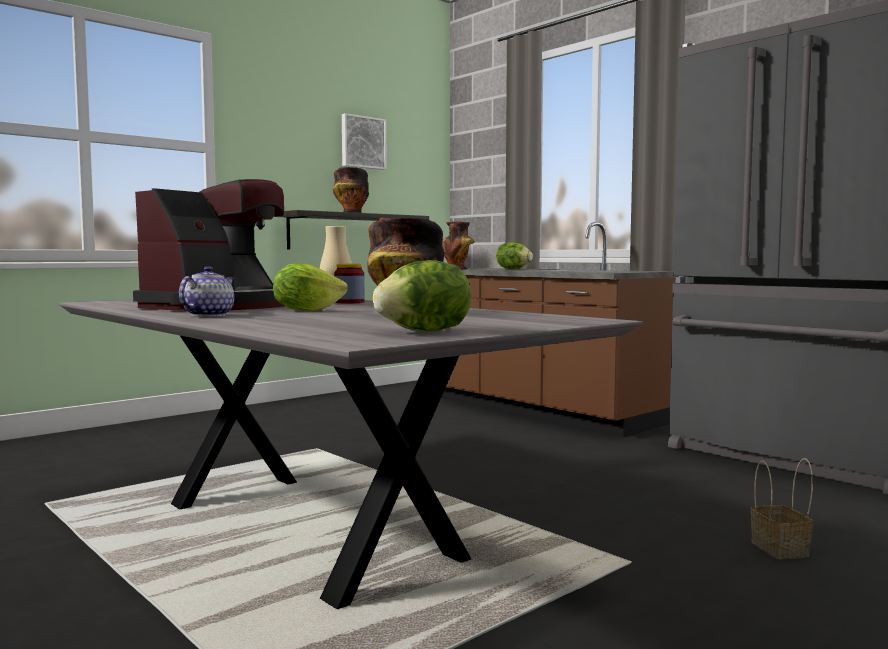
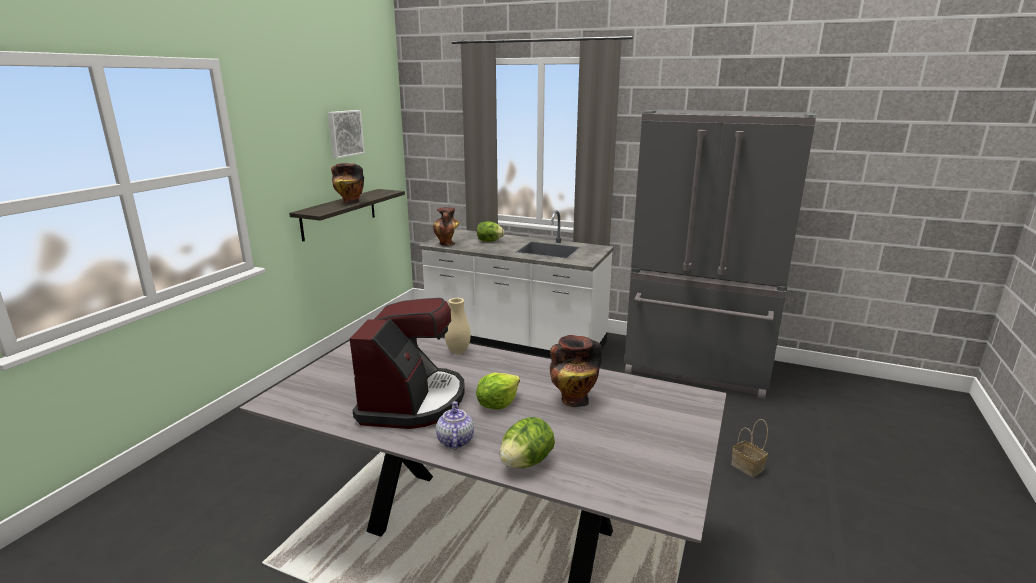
camera: 25 degrees left, 15 degrees up
jar [334,264,365,303] -> none
lettuce [373,260,471,332] -> lettuce moved to [500,417,555,468]
brown counter [441,222,679,437] -> white counter [418,211,614,357]

